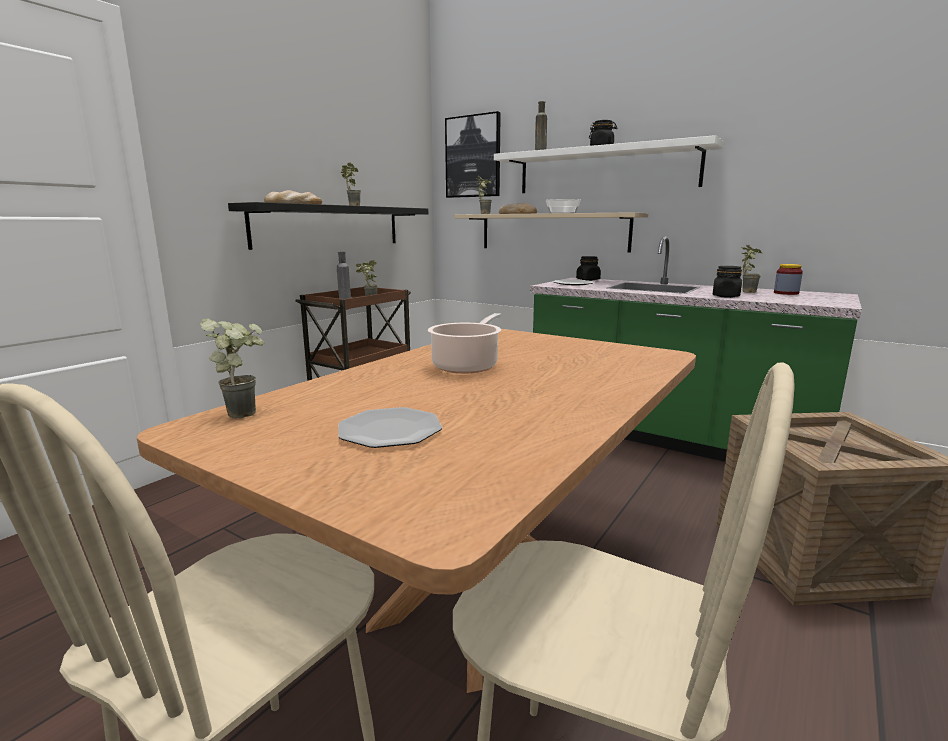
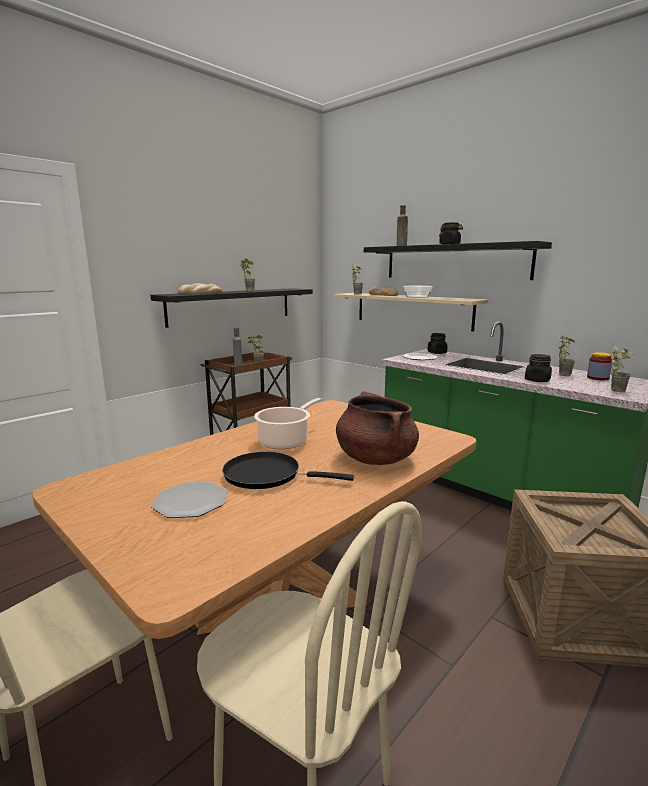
camera: 10 degrees right, 0 degrees up
potted plant [200,318,265,419] -> potted plant moved to [611,346,634,392]
picture [445,111,501,198] -> none
white shelf [494,135,724,193] -> black shelf [364,241,552,280]
none -> black frying pan [222,452,354,489]
none -> brown cooking pot [336,391,419,465]

